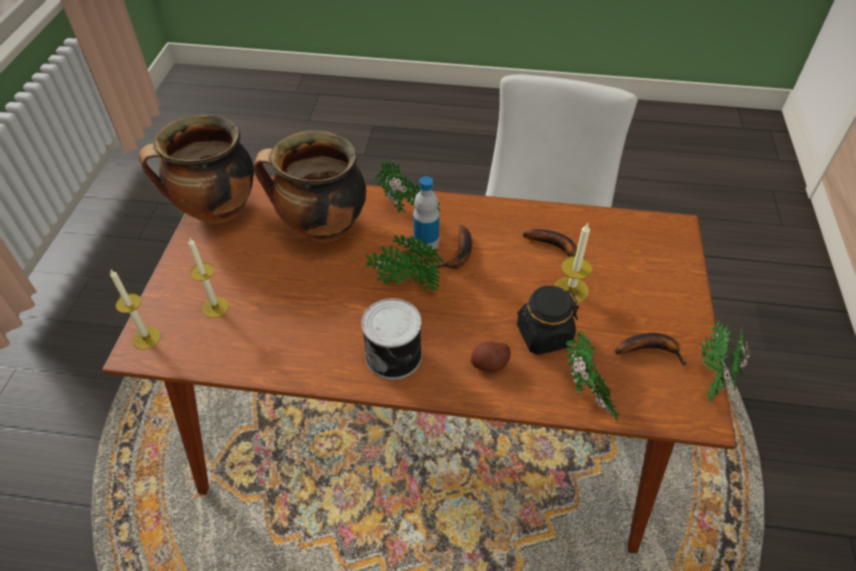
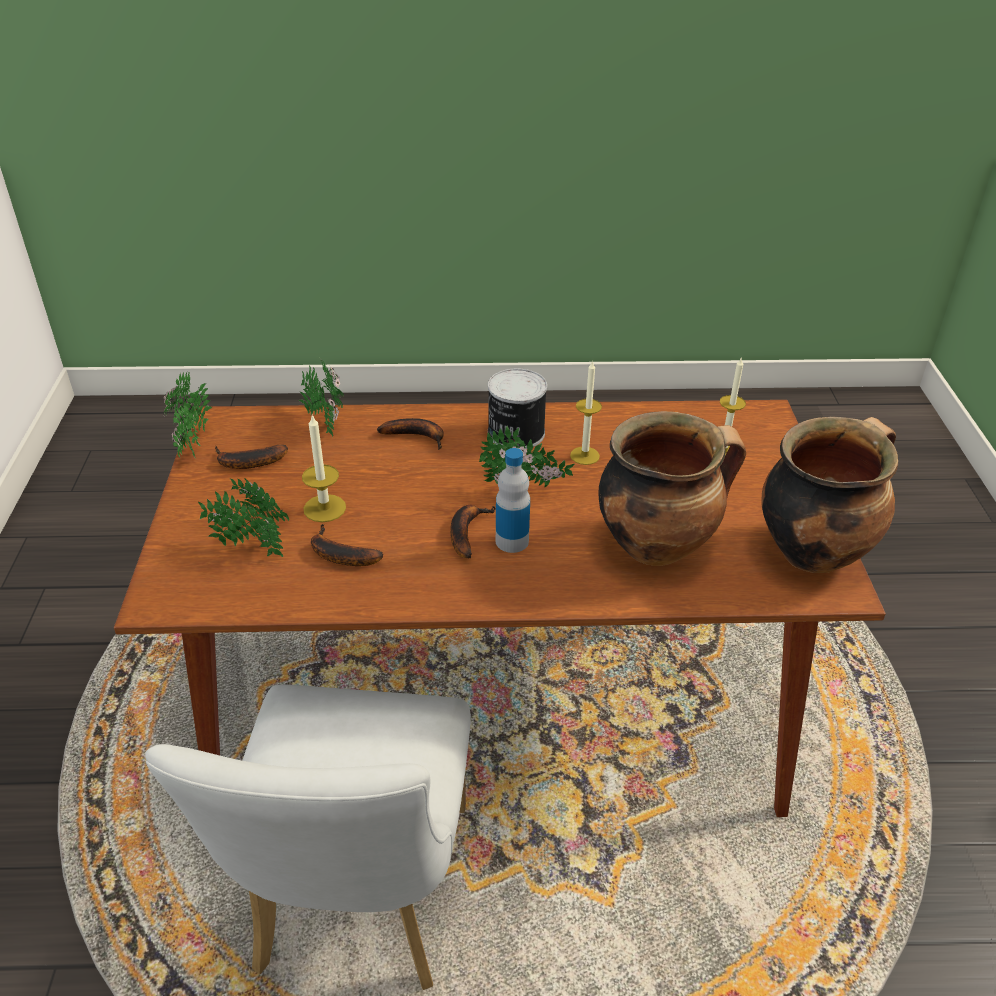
camera: 170 degrees right, 10 degrees down
candle [110,270,161,350] -> candle moved to [570,360,602,465]
potted plant [375,160,441,213] -> potted plant moved to [198,479,289,557]
potato [471,341,511,372] -> banana [377,418,444,450]
black jar [517,286,579,355] -> none

